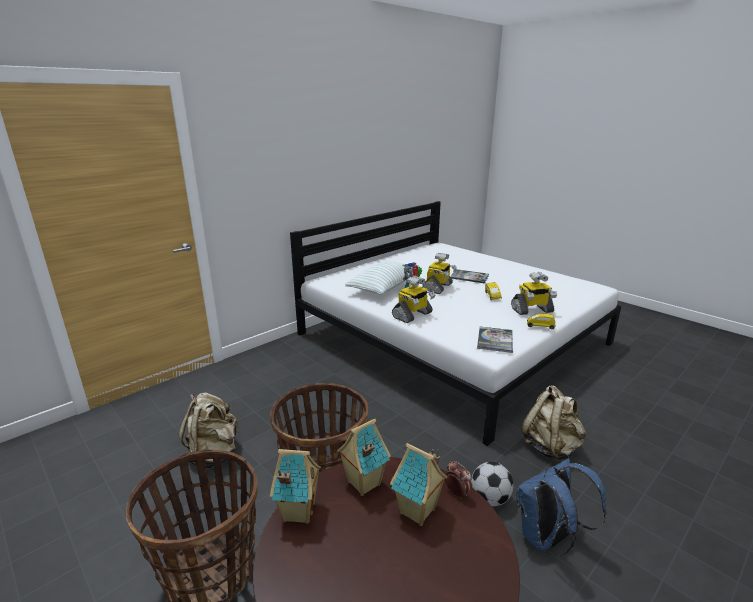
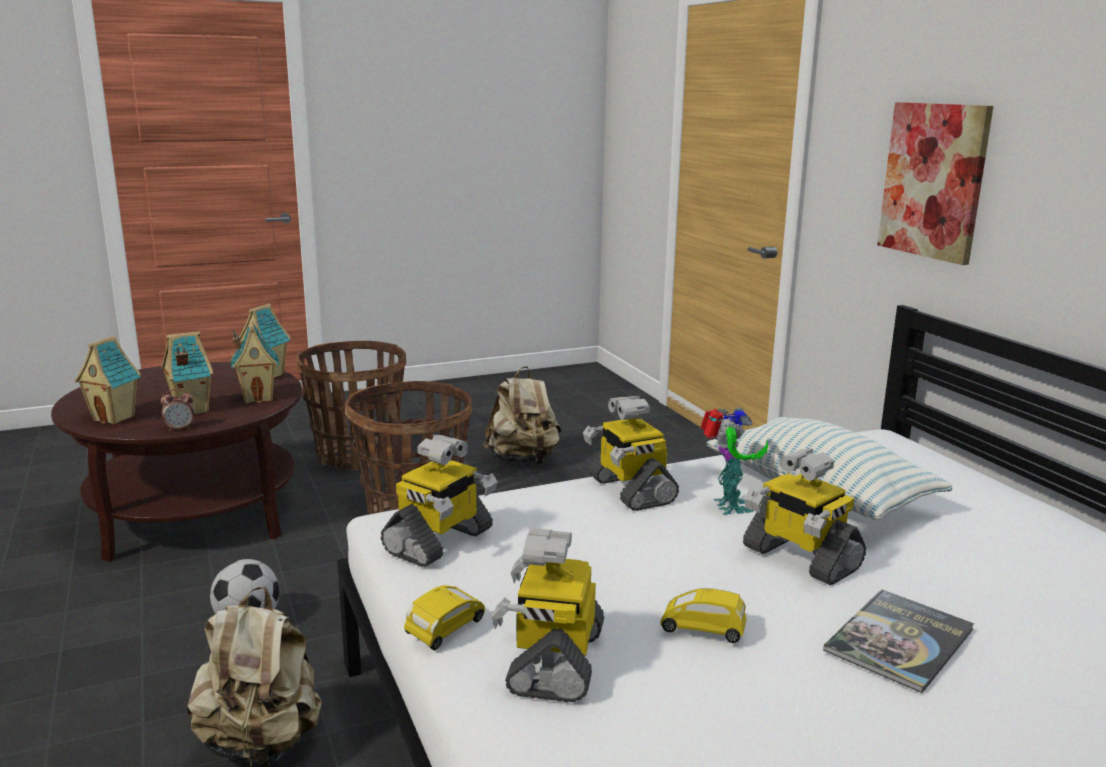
camera: 110 degrees right, 5 degrees down
book [477,327,513,353] -> toy robot [381,435,498,567]
blue backpack [517,459,606,556] -> none
none -> toy house [74,336,141,425]
none -> picture [877,102,993,265]

